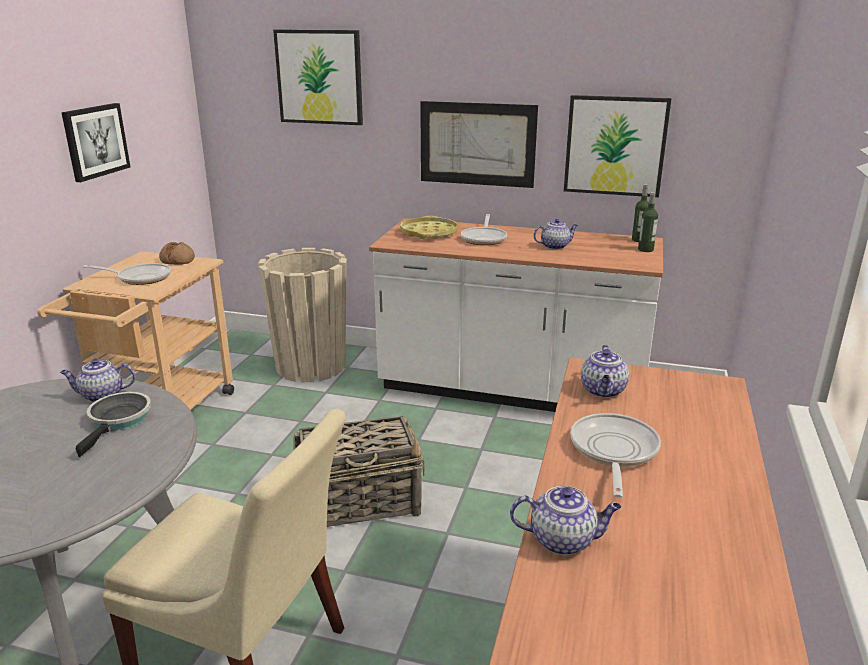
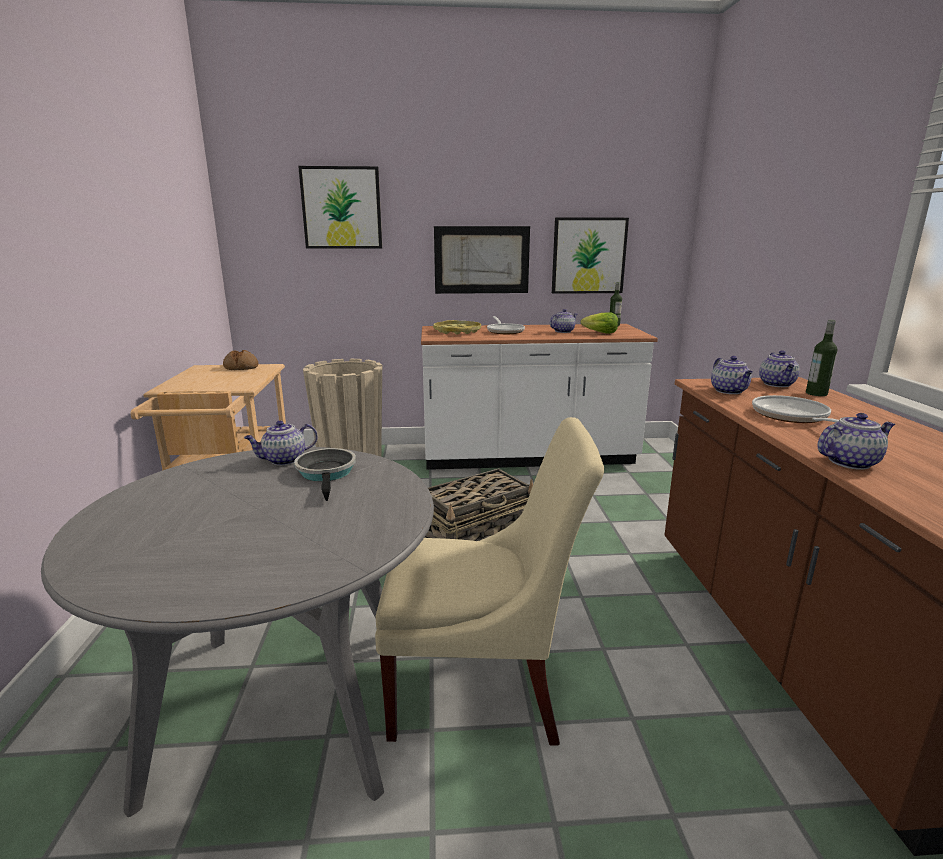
camera: 20 degrees left, 5 degrees down
picture [61,103,130,182] -> none
frying pan [83,263,171,285] -> none
bottle [638,192,658,252] -> bottle moved to [806,320,837,396]
none -> lettuce [581,312,618,334]
none -> teapot [759,350,800,387]

